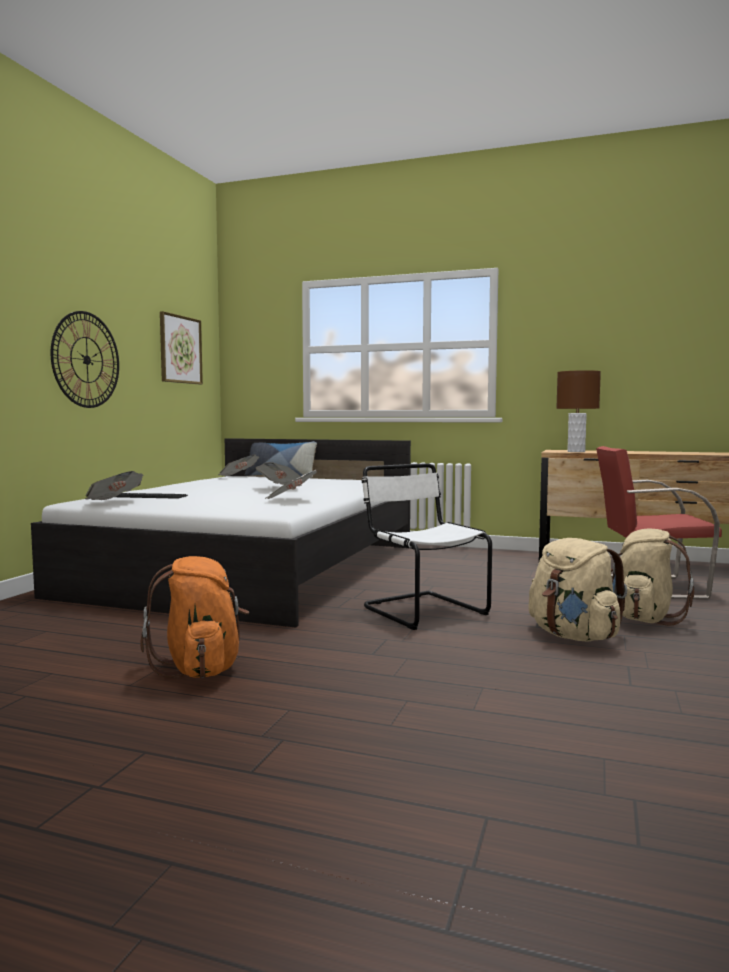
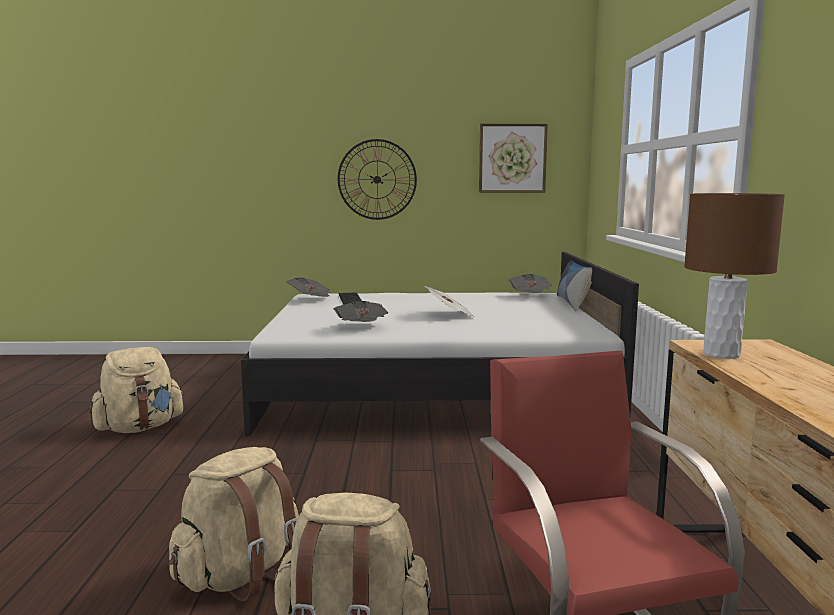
camera: 70 degrees right, 5 degrees up
orange backpack [141,556,249,678] -> beige backpack [90,347,184,433]
white chair [362,463,492,630] -> none

